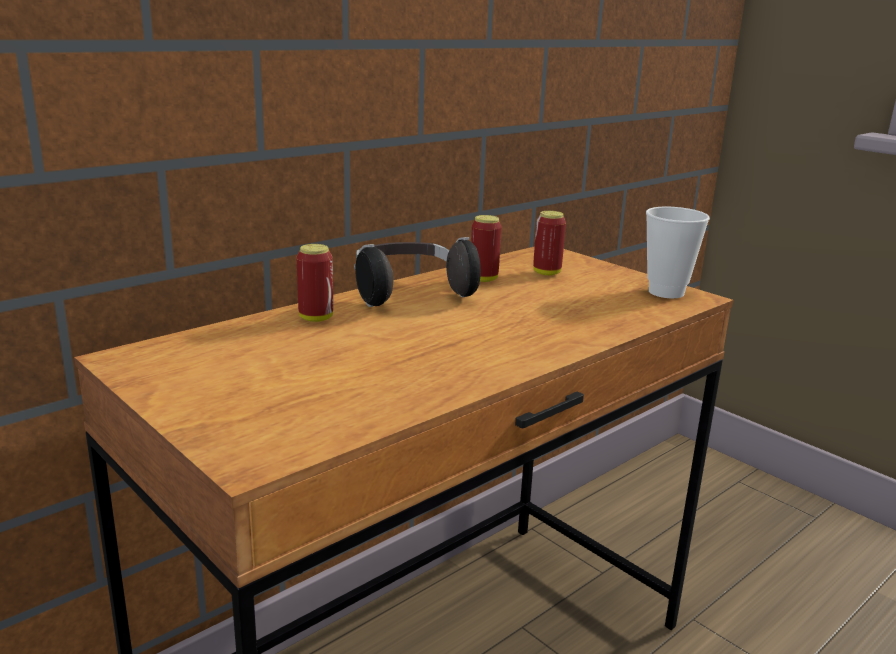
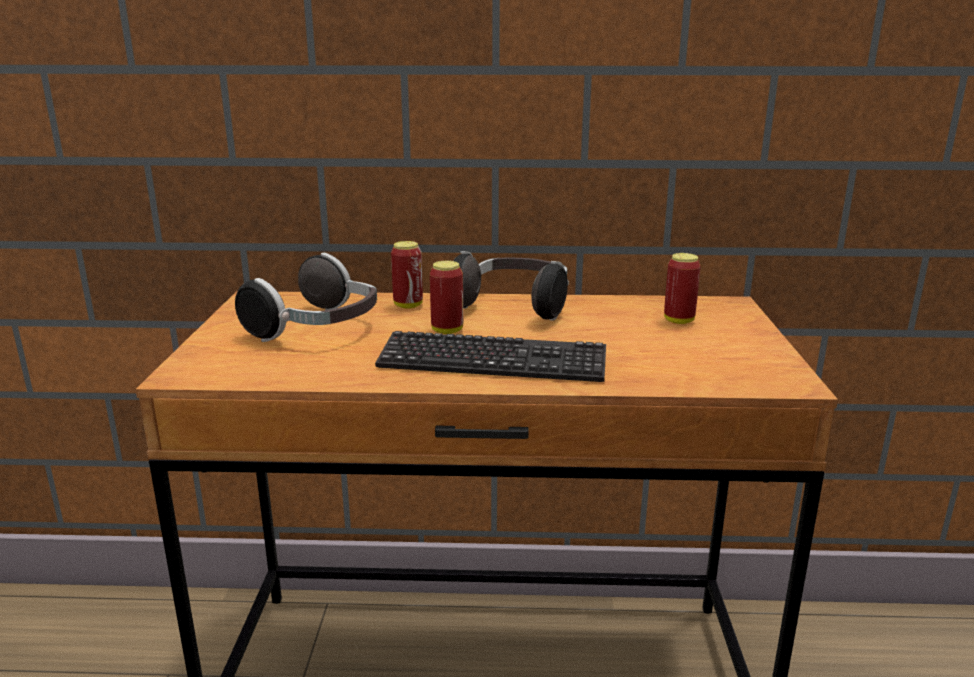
camera: 45 degrees right, 0 degrees up
can [471,215,502,282] -> can moved to [430,261,463,334]
cup [646,206,710,298] -> none
none -> headphones [235,253,377,342]
none -> keyboard [375,331,606,382]

